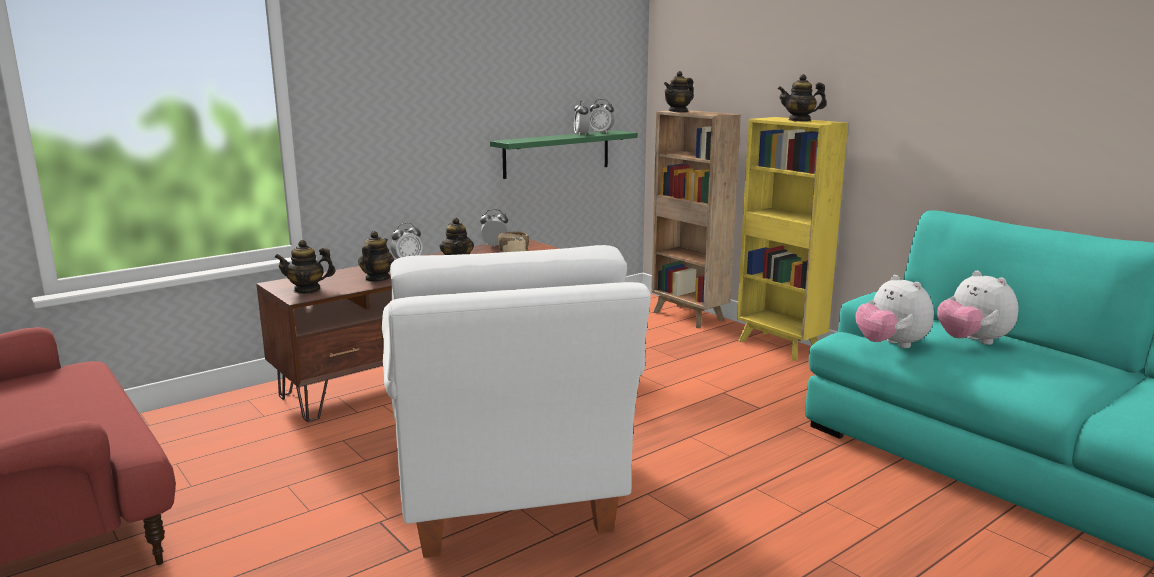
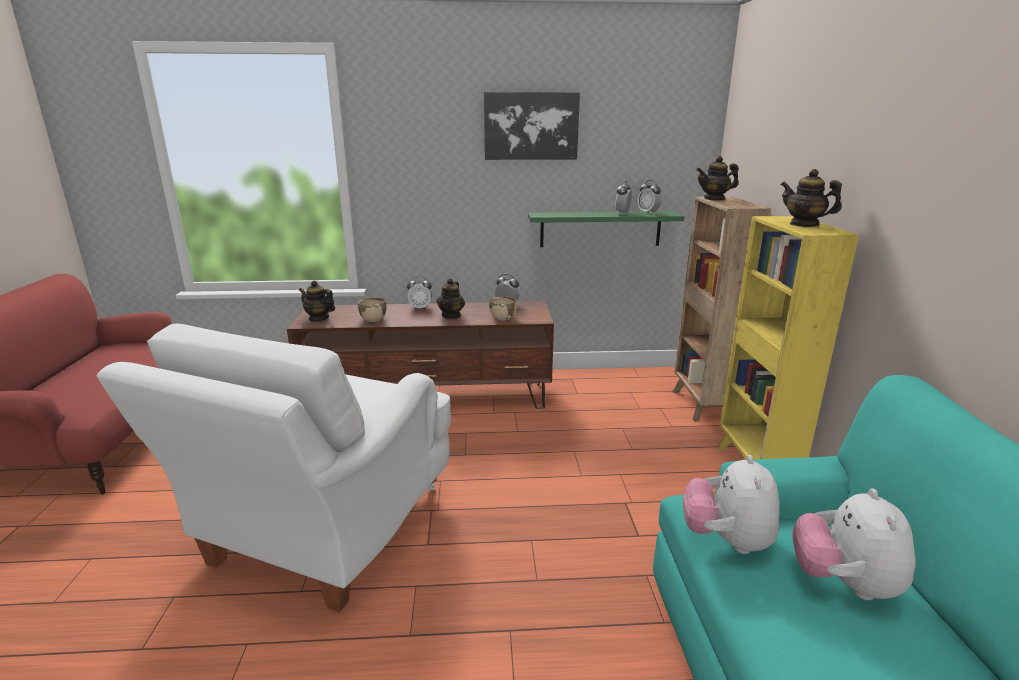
camera: 35 degrees right, 5 degrees up
teapot [358,231,394,282] -> beige bowl [358,298,387,322]
none -> picture [484,92,580,160]

